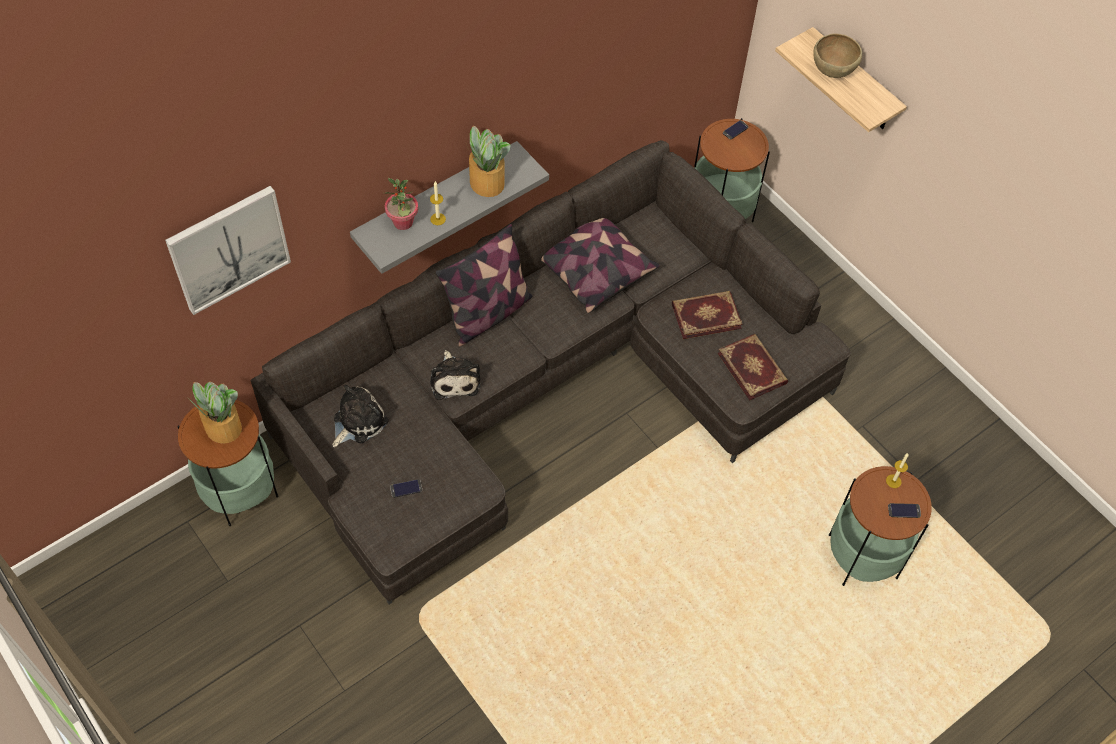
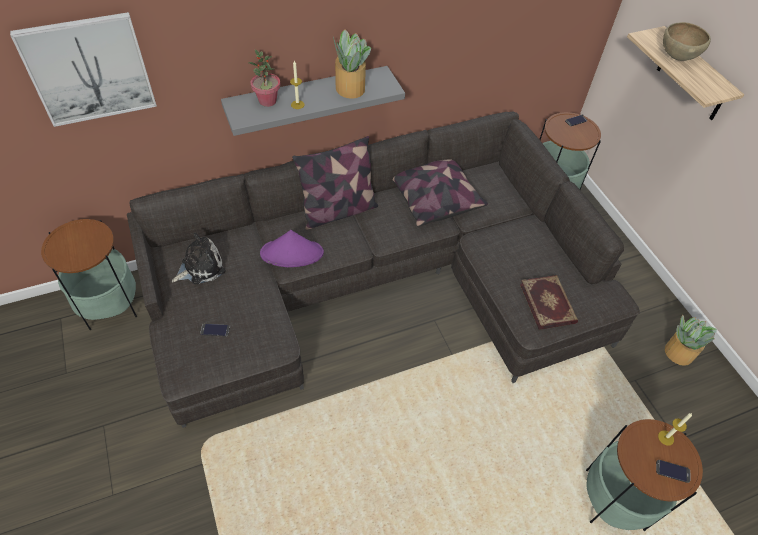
camera: 15 degrees right, 5 degrees down
potted plant [187,381,242,444] -> potted plant moved to [665,315,717,366]
plush toy [430,350,480,400] -> purple hat [260,230,324,267]
book [672,291,743,339] -> none

